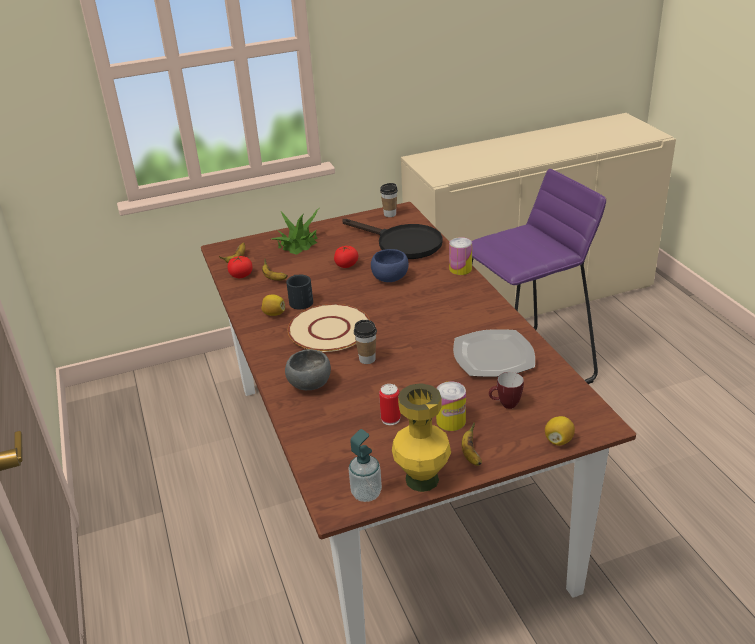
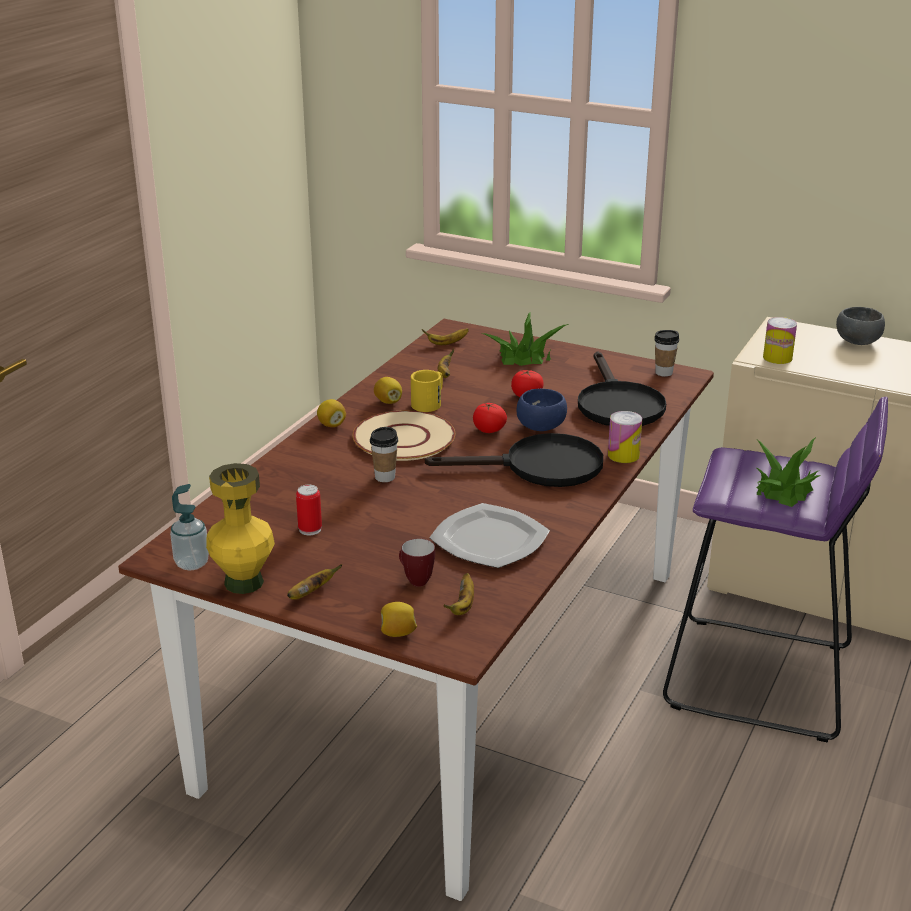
camera: 45 degrees right, 5 degrees down
tomato [227,256,253,278] -> tomato moved to [473,402,507,433]
grey bowl [285,349,331,390] -> grey bowl moved to [836,307,885,345]
black mug [286,275,313,310] -> yellow mug [411,370,443,412]
can [436,381,466,431] -> can moved to [763,317,797,364]
none -> lemon [317,399,346,427]
none -> black frying pan [425,433,603,487]
none -> banana [443,573,474,615]
none -> potted plant [756,437,821,507]

